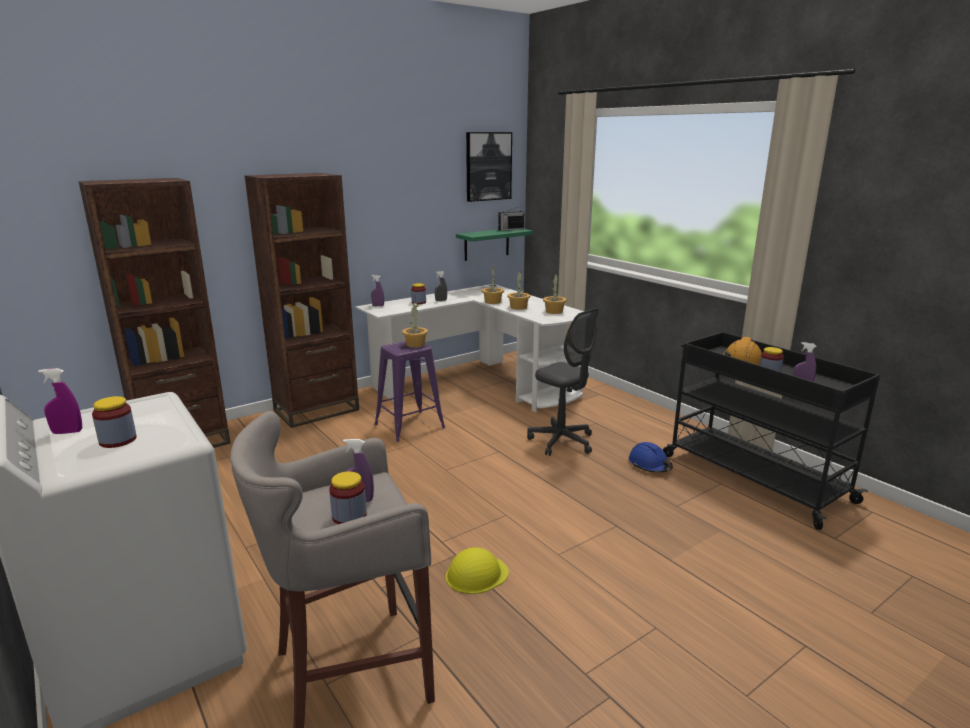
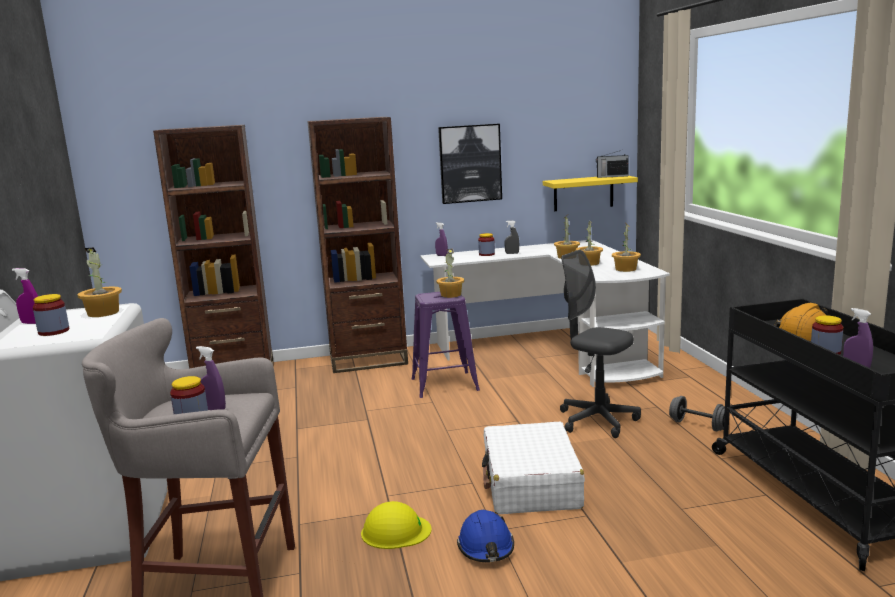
camera: 25 degrees right, 5 degrees down
green shelf [456,229,533,261] -> yellow shelf [543,176,638,211]
picture [466,132,512,202] -> picture moved to [438,124,502,204]
grey office chair [527,308,599,456] -> grey office chair turned 150 degrees clockwise [560,250,641,438]
blue hard hat [629,442,673,473] -> blue hard hat moved to [457,510,514,562]
none -> potted plant [77,247,122,317]
none -> white suitcase [482,422,585,514]
none -> grey dumbbell [669,396,725,431]

